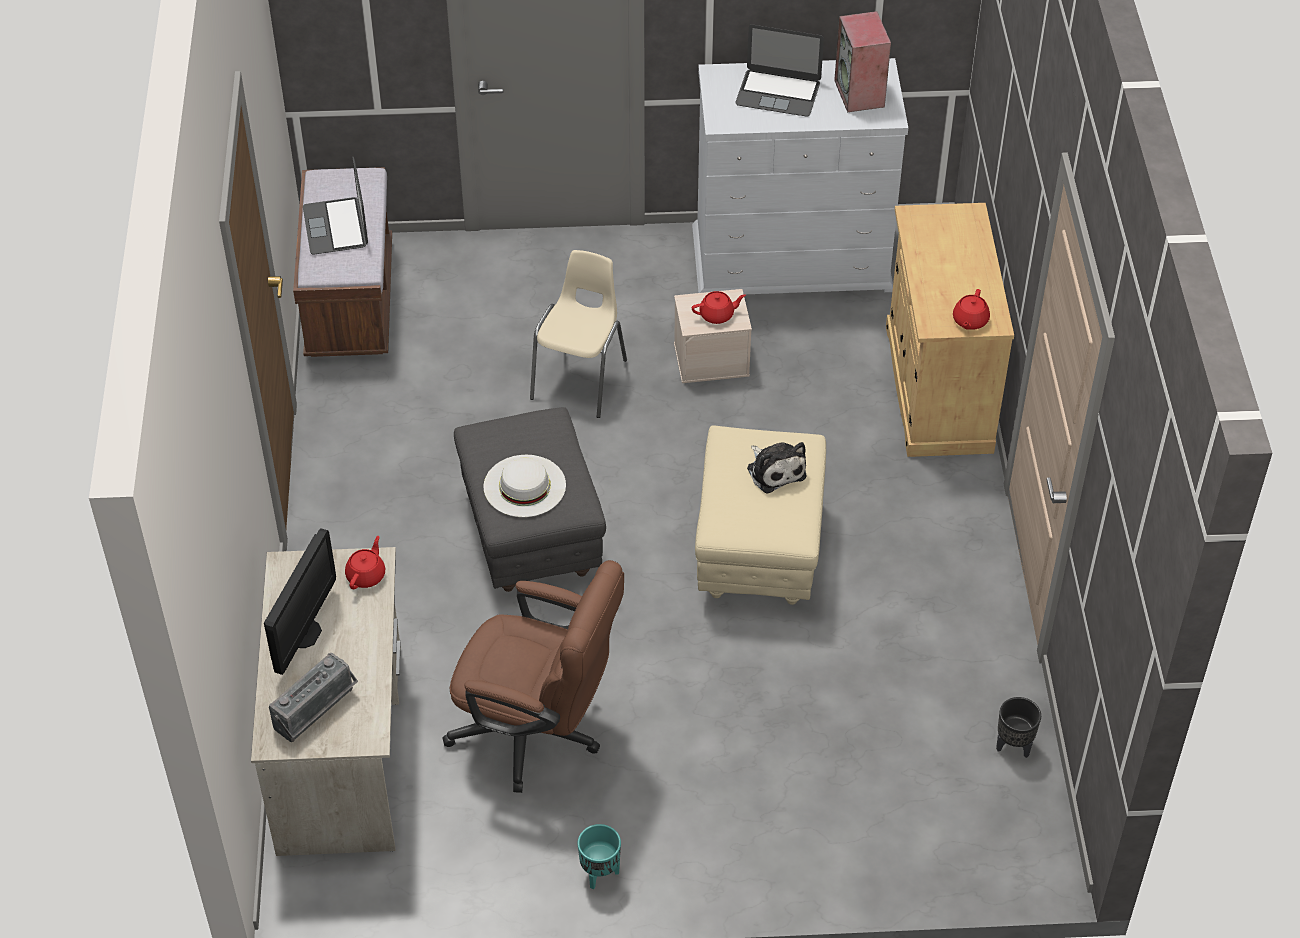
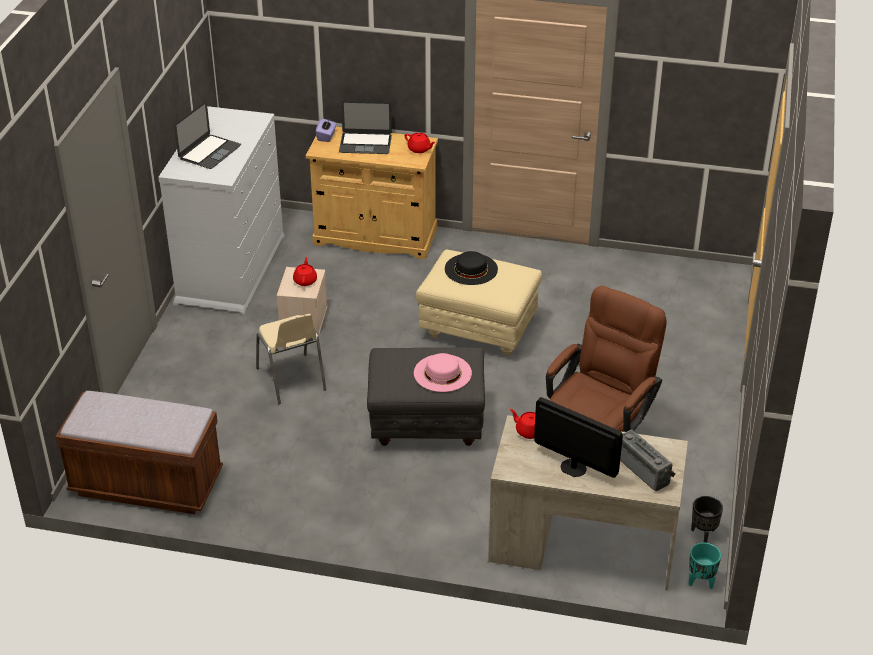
camera: 75 degrees left, 10 degrees down
laptop [303,156,368,254] -> laptop moved to [339,100,392,154]
white hat [483,455,566,517] -> pink hat [414,353,472,392]
beige chair [530,250,627,418] -> beige chair turned 150 degrees counterclockwise [256,314,326,404]
turquoise planter [578,824,621,889] -> turquoise planter moved to [689,543,721,589]
plush toy [747,442,806,494] -> black hat [445,251,498,285]
speaker [834,11,891,112] -> none
black planter [996,697,1041,758] -> black planter moved to [691,496,723,543]
none -> purple tissue box [316,118,336,142]

